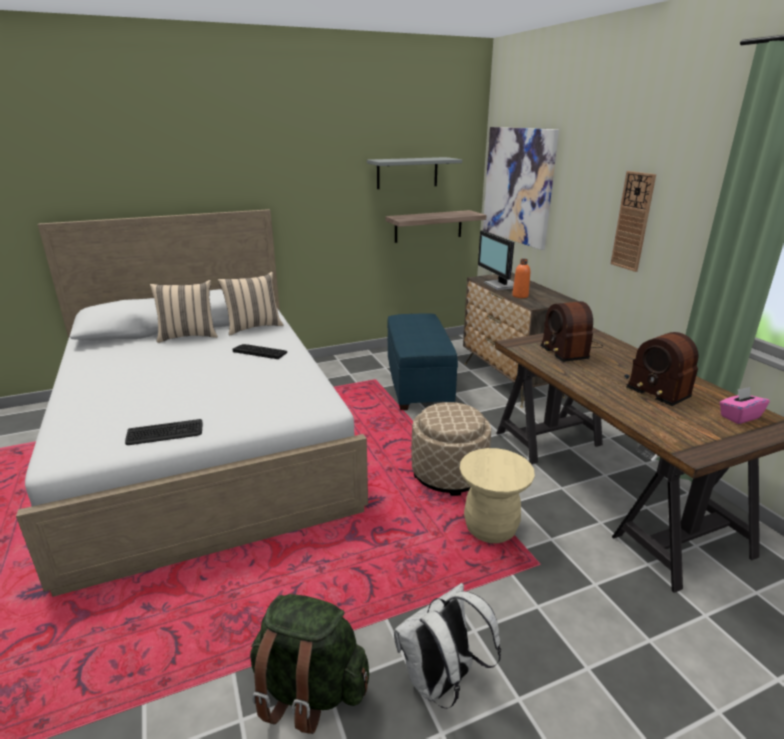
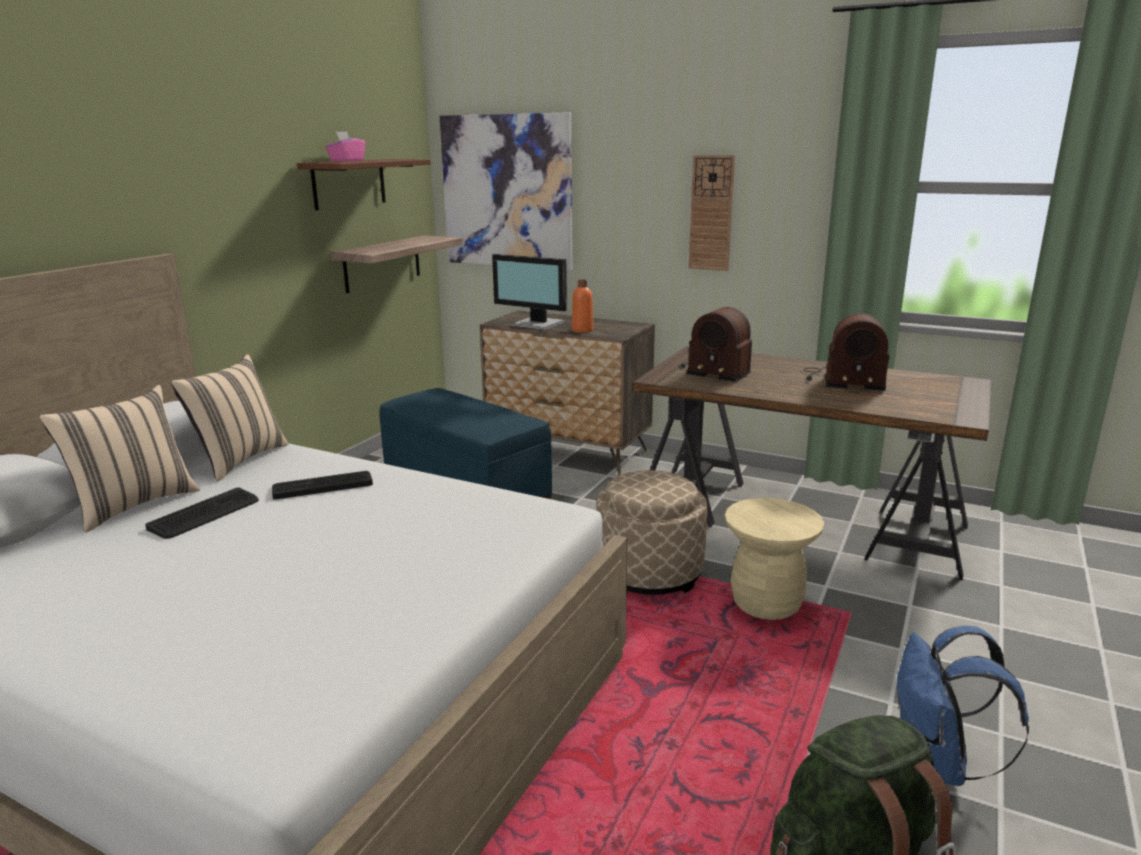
camera: 40 degrees left, 5 degrees down
keyboard [125,419,203,445] -> keyboard moved to [145,487,259,539]
grey shelf [367,157,462,189] -> brown shelf [297,159,431,210]
white backpack [394,583,501,709] -> blue backpack [897,626,1029,786]
pink tissue box [720,387,770,424] -> pink tissue box moved to [326,131,366,161]

